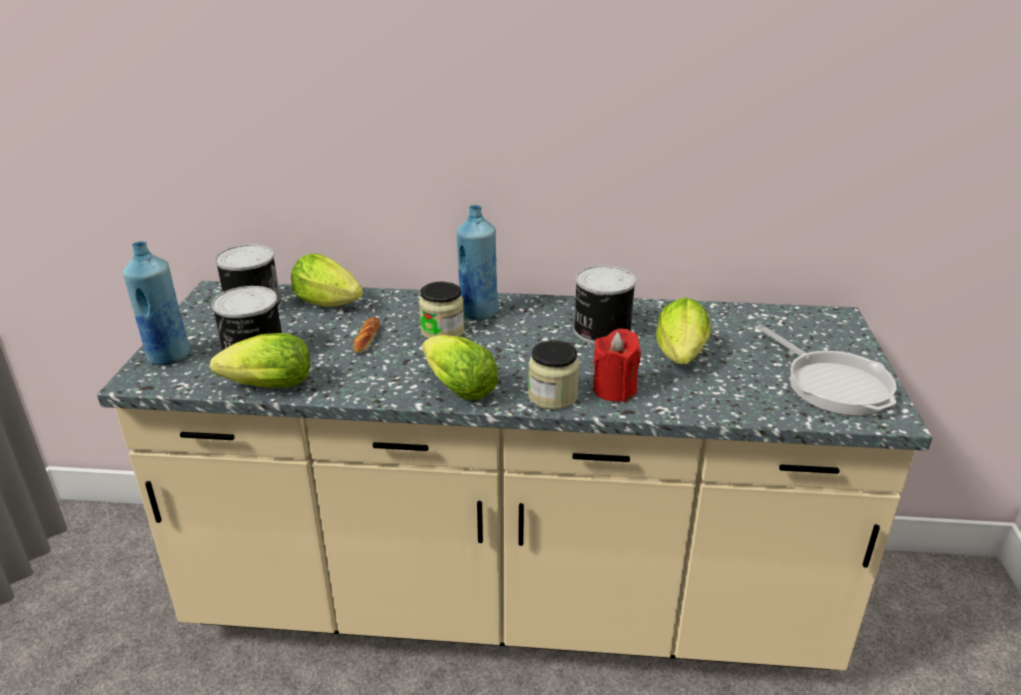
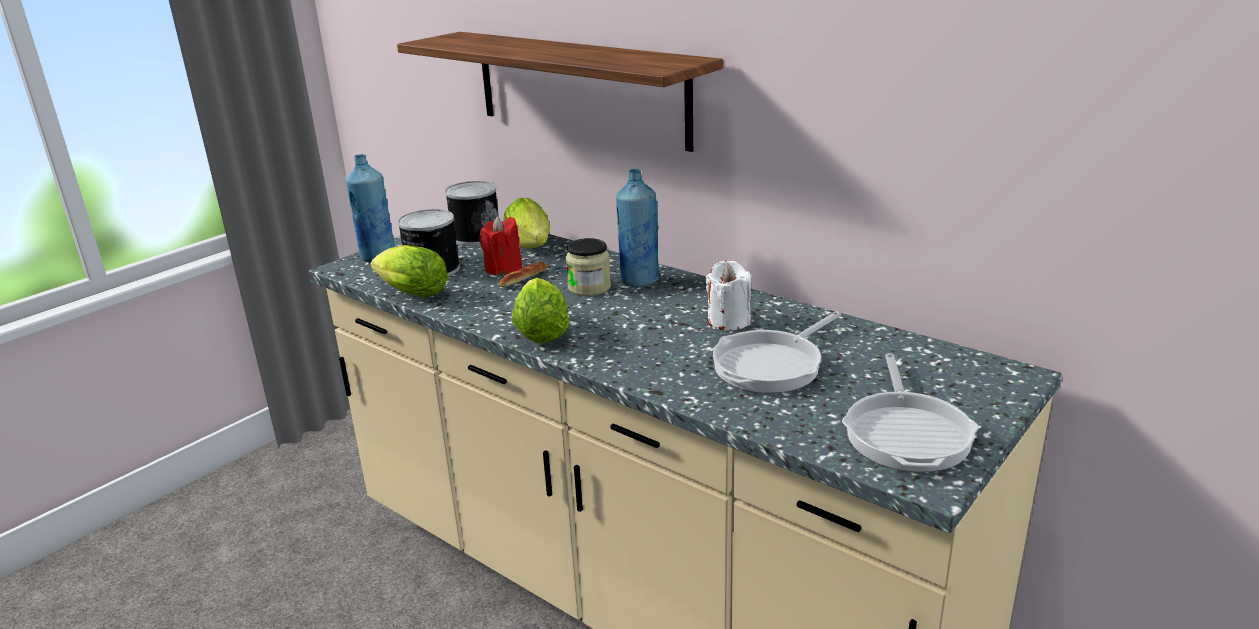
camera: 35 degrees right, 5 degrees down
jar [528,340,580,410] -> none
can [573,265,636,344] -> white candle [706,260,751,331]
red candle [593,329,641,402] -> red candle moved to [480,216,522,276]
lettuce [656,297,711,365] -> frying pan [713,311,841,393]
none -> shelf [397,32,723,152]

